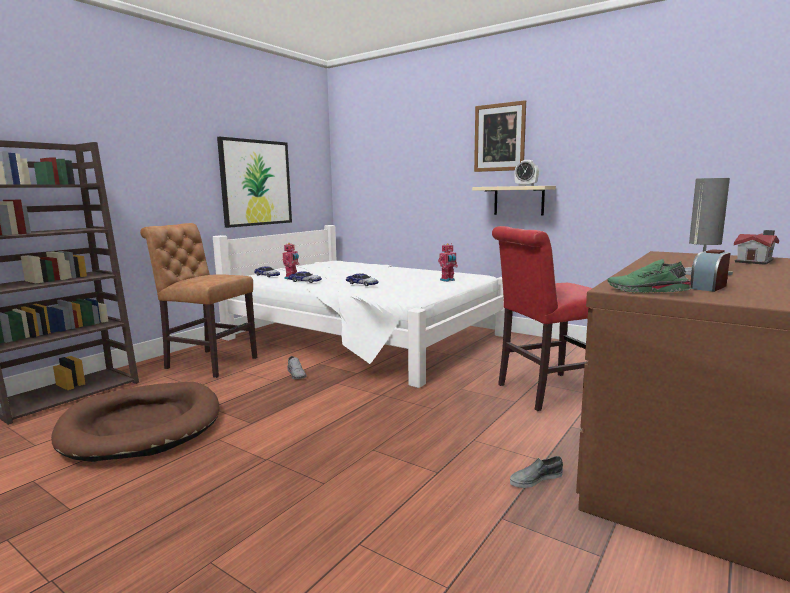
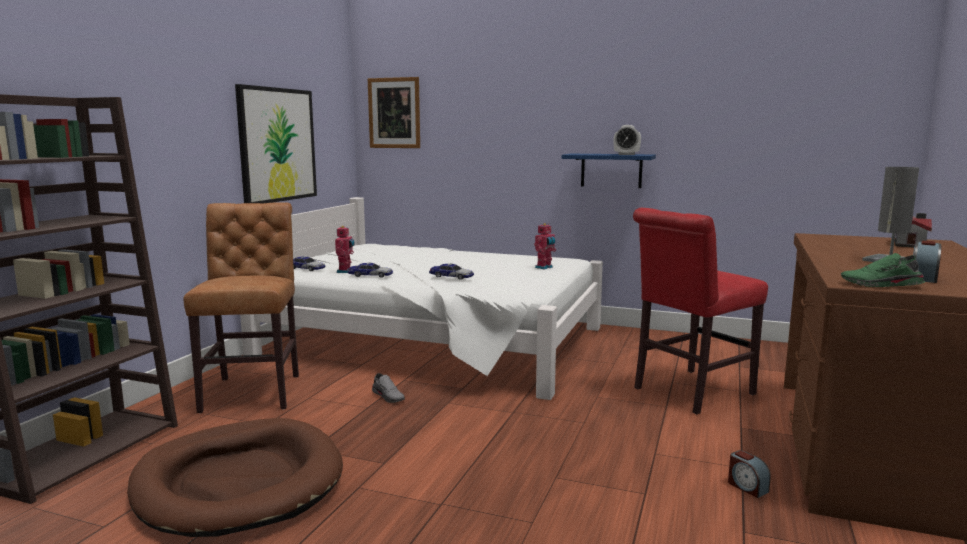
camera: 15 degrees left, 0 degrees up
brown chair [140,223,257,378] -> brown chair turned 75 degrees clockwise [183,202,299,413]
beige shelf [472,186,556,215] -> blue shelf [562,154,656,188]
picture [474,100,526,172] -> picture moved to [368,77,420,148]
grey shoe [510,456,563,488] -> alarm clock [728,450,771,498]

